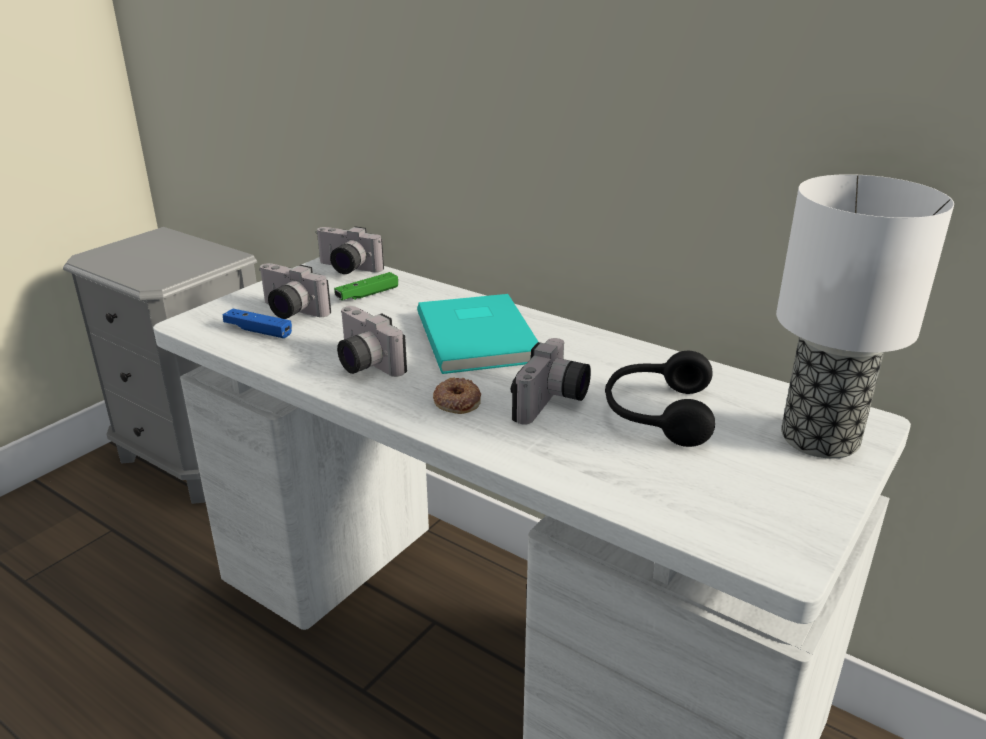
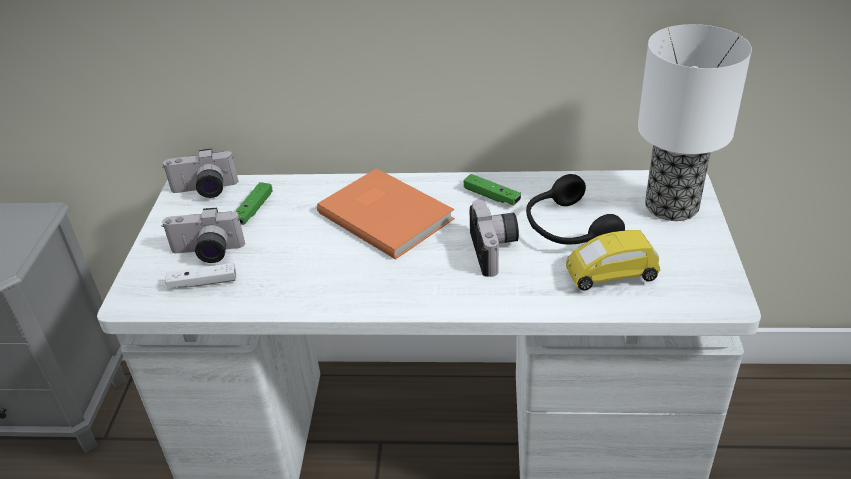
camera: 30 degrees left, 10 degrees up
blue game controller [223,309,292,338] -> white game controller [165,263,236,288]
camera [337,306,407,377] -> none
turquoise book [417,294,538,374] -> orange book [317,168,455,260]
donut [433,377,481,414] -> none
none -> green game controller [464,174,521,205]
none -> yellow toy car [566,230,660,291]

